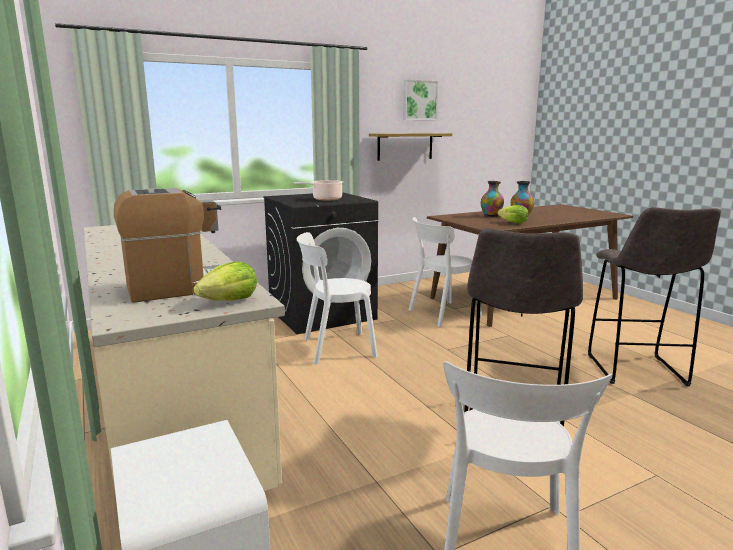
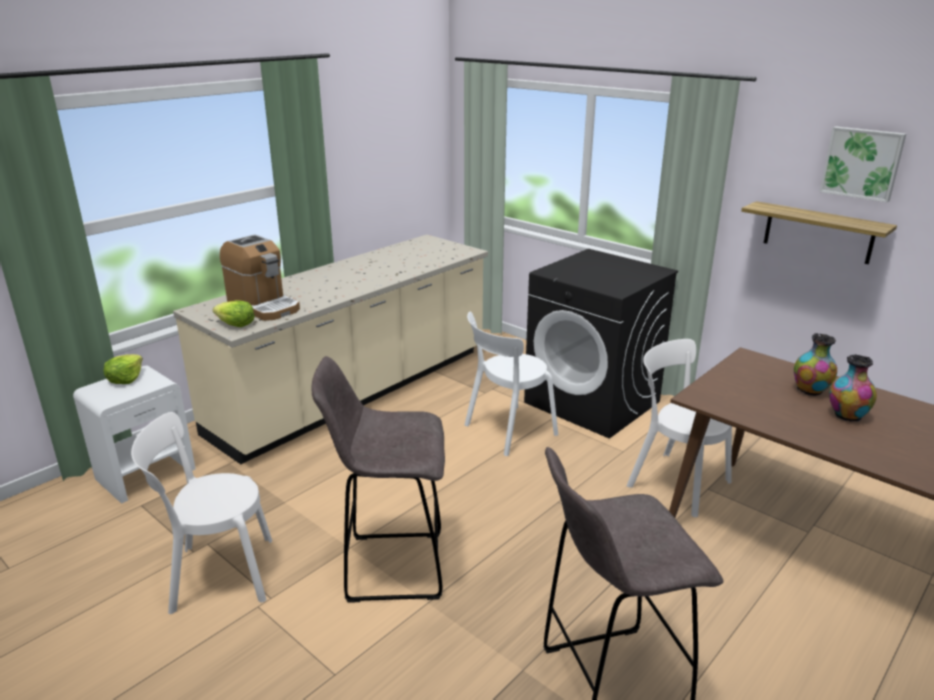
camera: 70 degrees right, 10 degrees up
cooking pot [294,180,343,201] -> none
white chair [297,232,378,365] -> white chair turned 90 degrees counterclockwise [465,312,558,456]
lettuce [498,205,528,224] -> lettuce moved to [103,354,143,384]

